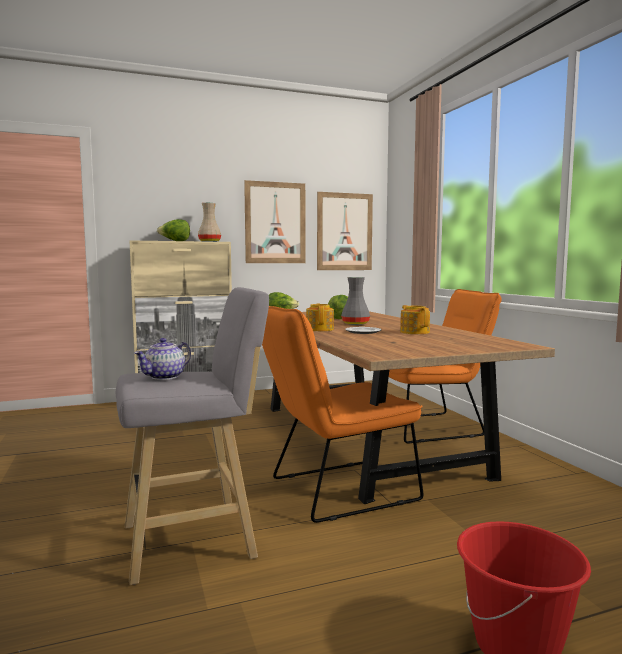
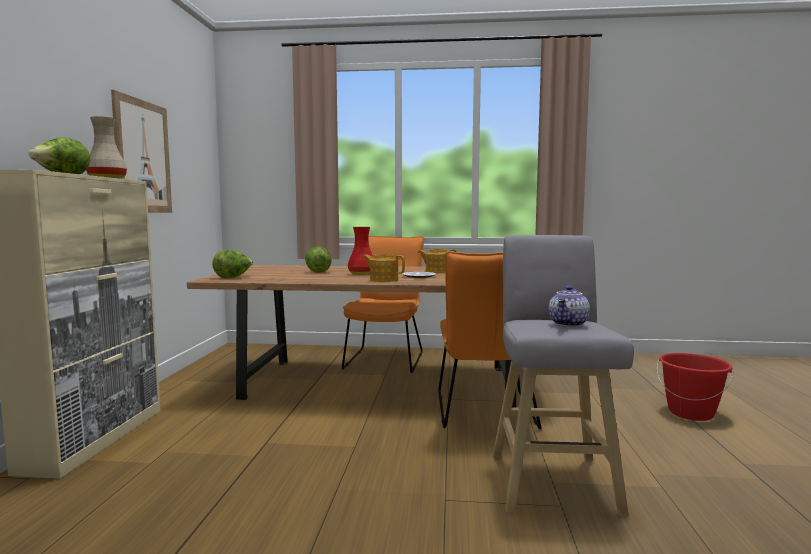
camera: 65 degrees left, 0 degrees up
teapot [134,338,191,380] -> teapot turned 60 degrees clockwise [548,286,590,327]
picture [317,192,373,270] -> none
grey vase [341,277,370,325] -> red vase [348,227,374,274]

